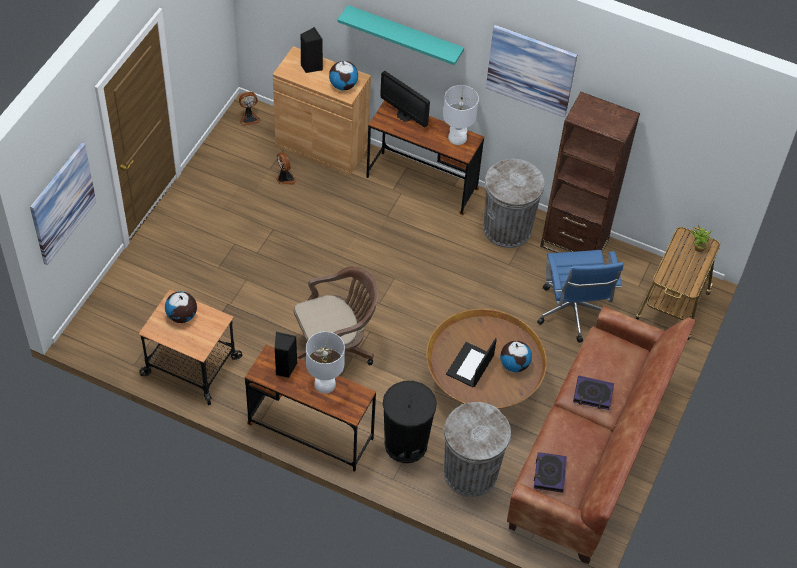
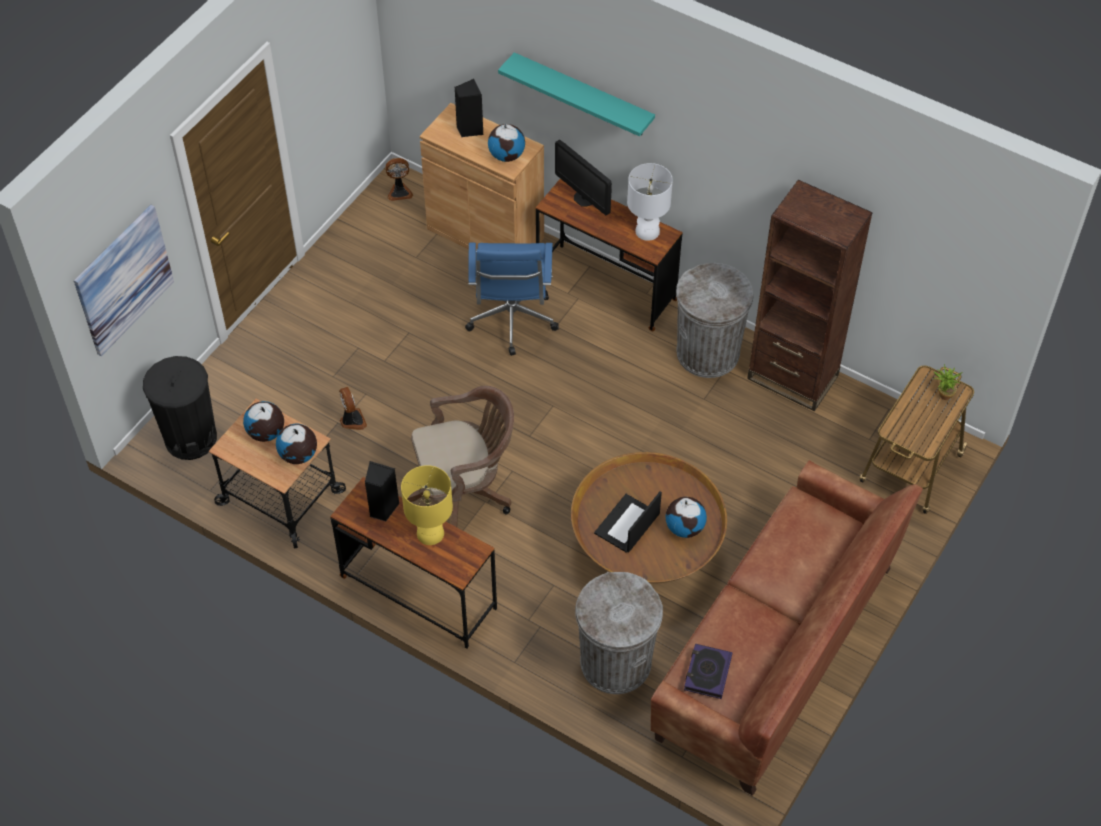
camera: 10 degrees right, 0 degrees up
fan [276,152,297,185] -> fan moved to [339,387,367,430]
white table lamp [306,332,345,394] -> yellow table lamp [401,465,453,545]
black trash can [383,381,437,463] -> black trash can moved to [143,356,217,460]
picture [486,25,577,118] -> none
blue office chair [537,250,624,343] -> blue office chair moved to [465,243,559,356]
book [573,375,614,410] -> none
none -> globe [276,424,317,464]

